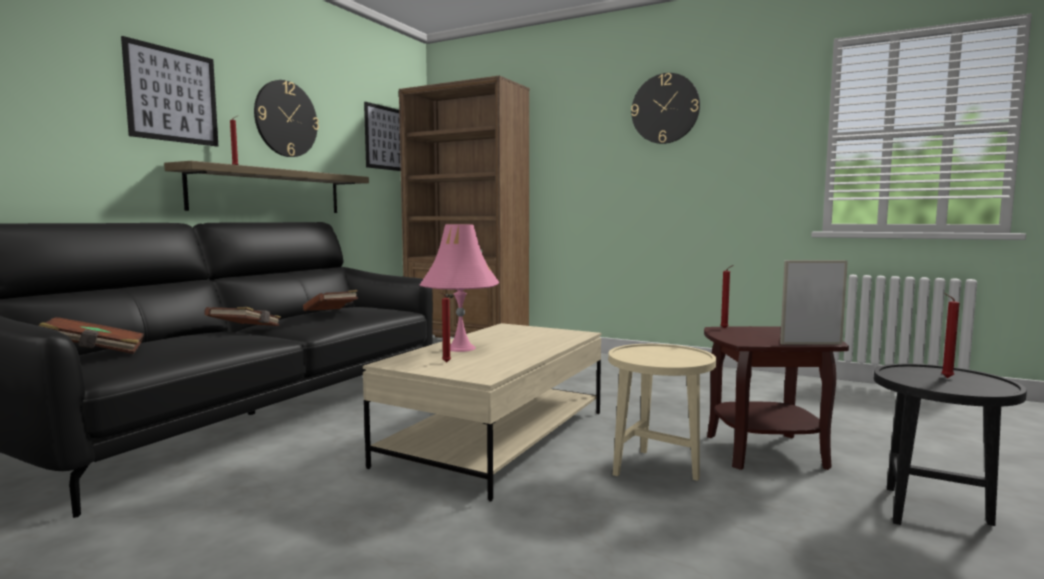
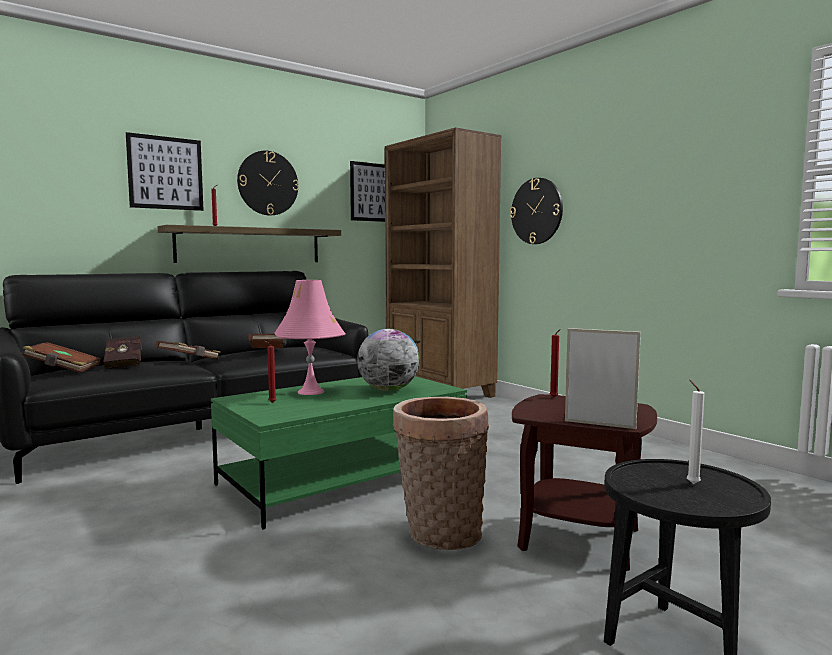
camera: 25 degrees right, 0 degrees up
beige coffee table [363,323,602,501] -> green coffee table [211,376,467,529]
beige side table [608,344,716,481] -> basket [393,397,489,550]
wall clock [631,73,700,144] -> wall clock moved to [510,178,563,244]
red candle [941,293,959,378] -> white candle [687,380,705,484]
none -> red book [103,336,142,369]
none -> globe [357,329,420,391]

